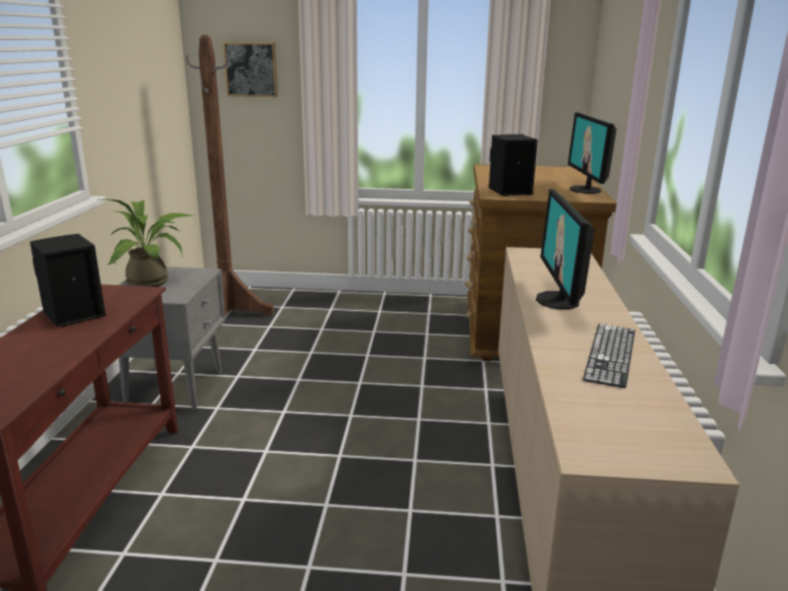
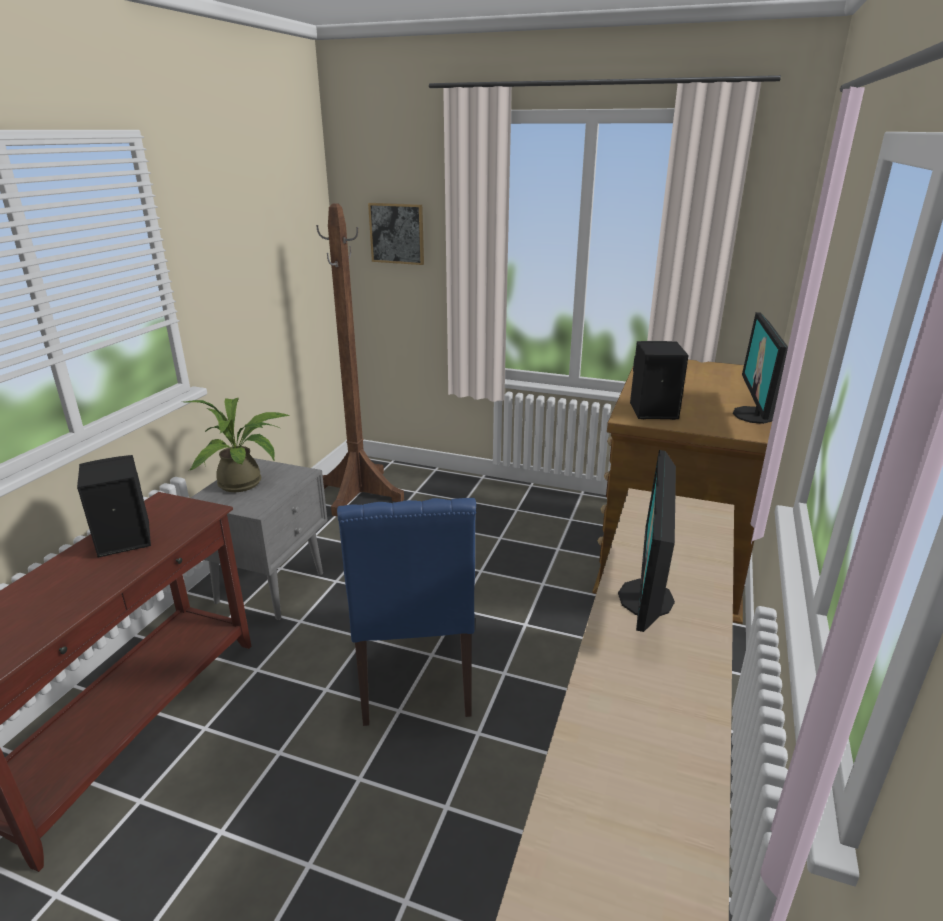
camera: 15 degrees right, 5 degrees up
keyboard [583,324,635,388] -> none
none -> blue chair [337,498,476,726]

